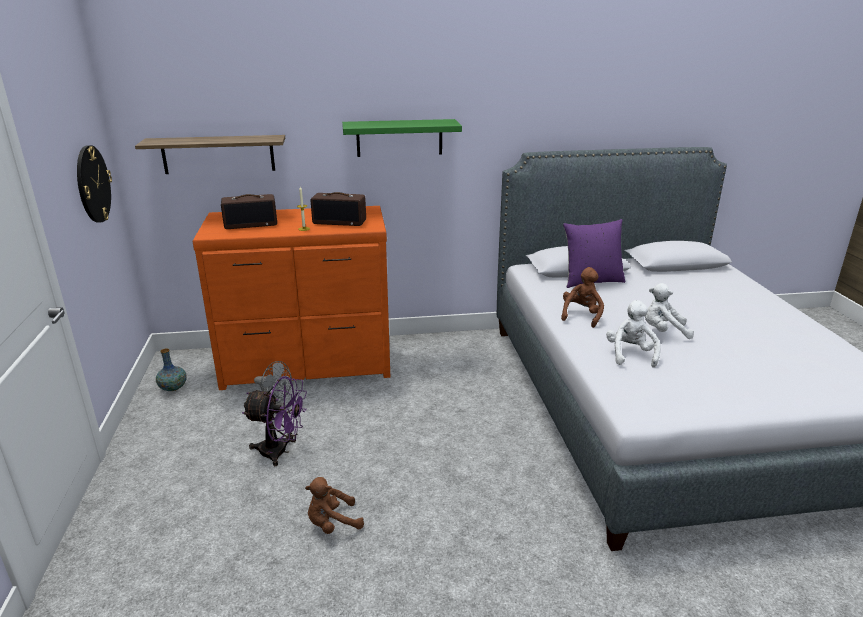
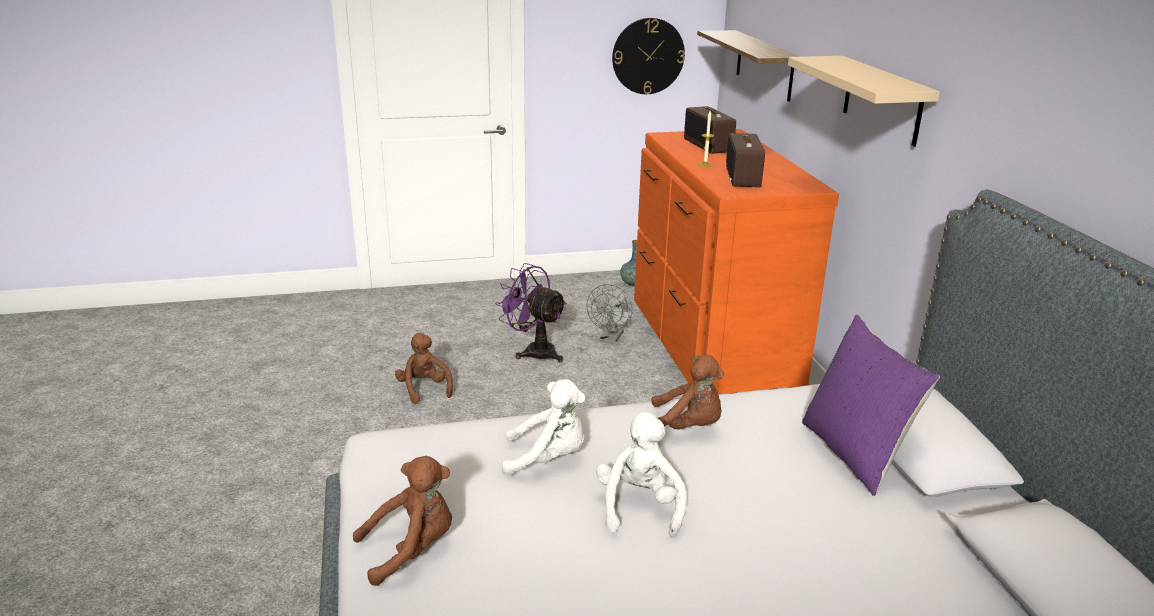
camera: 85 degrees right, 0 degrees up
purple fan [242,376,307,466] -> purple fan turned 120 degrees clockwise [495,263,567,362]
green shelf [342,119,462,157] -> beige shelf [788,56,940,147]
none -> brown plush toy [353,456,452,586]

